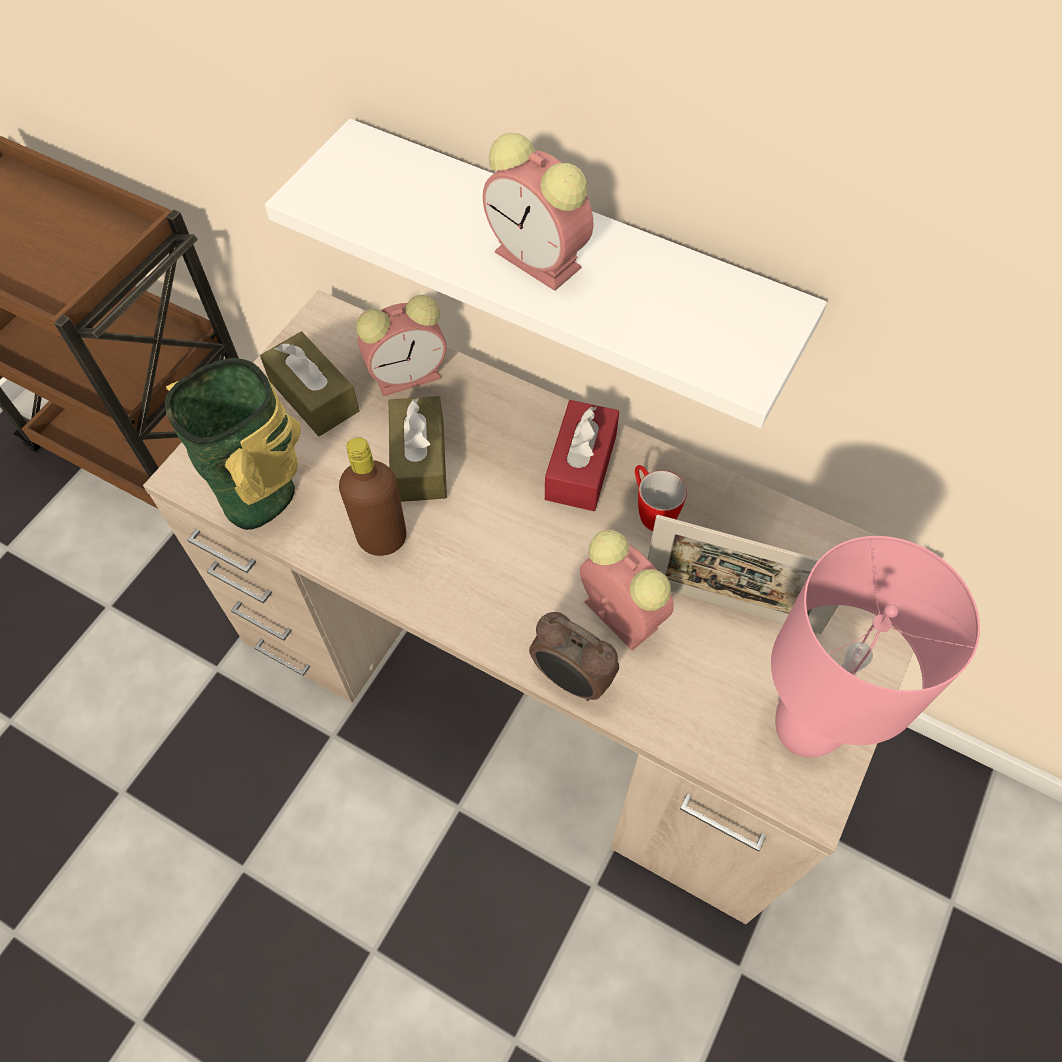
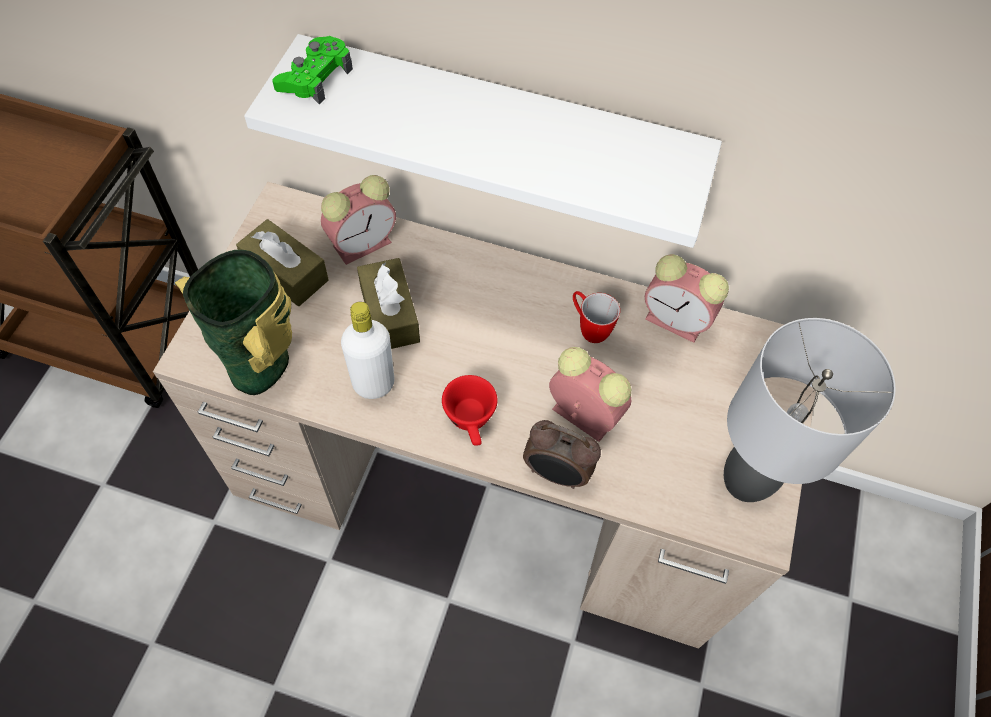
camera: 15 degrees left, 0 degrees up
brown bottle [339,437,407,556] -> white bottle [341,302,395,399]
alarm clock [483,133,593,291] -> alarm clock moved to [645,254,729,343]
red tissue box [545,400,619,511] -> none
picture frame [647,515,839,634] -> none
pink table lamp [771,536,980,757] -> grey table lamp [724,318,896,502]
none -> green game controller [272,36,353,105]
none -> red cup [442,375,497,446]

